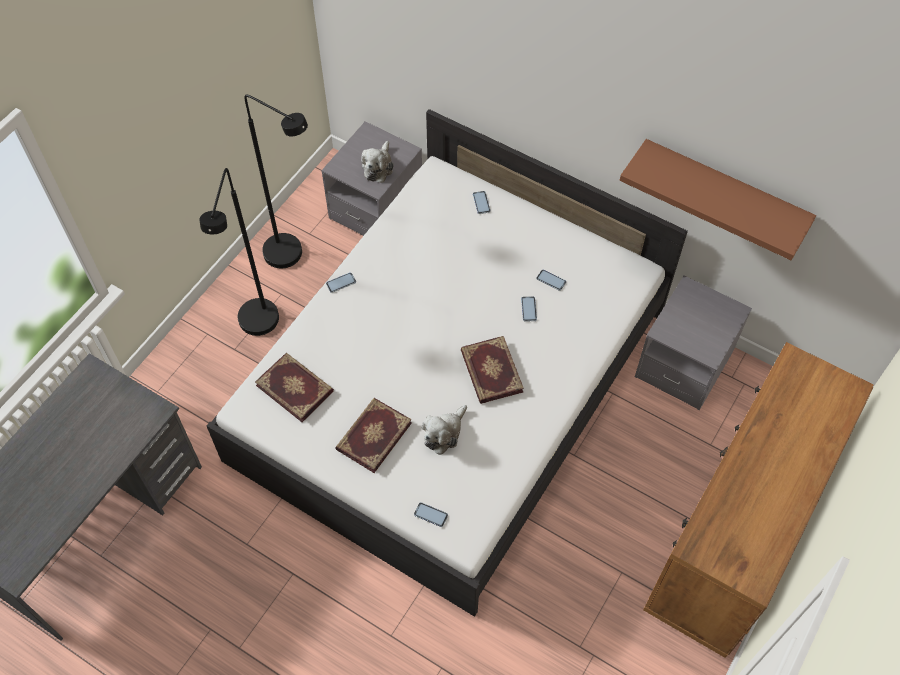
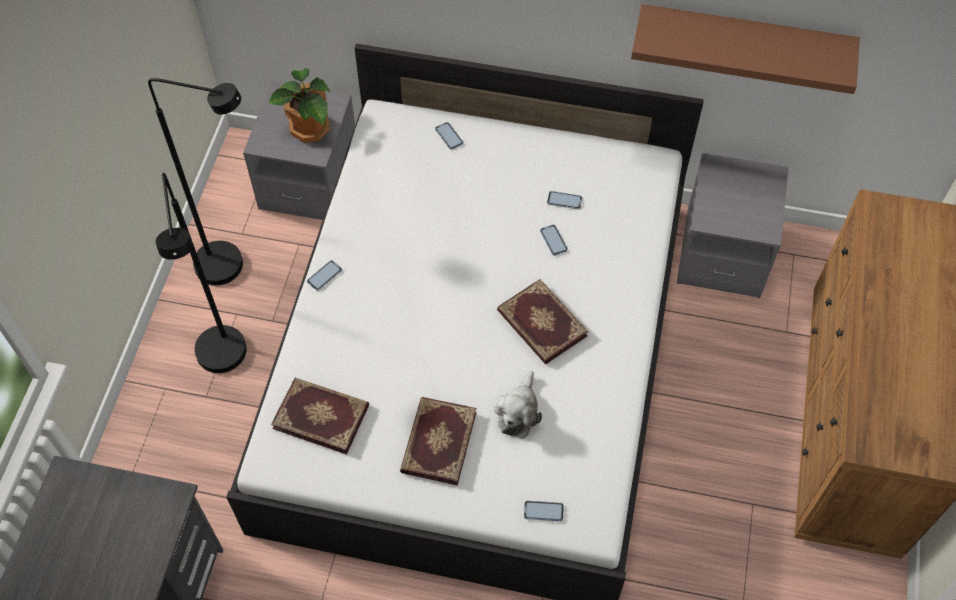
camera: 20 degrees left, 0 degrees up
plush toy [361,141,394,183] -> potted plant [268,68,330,143]

